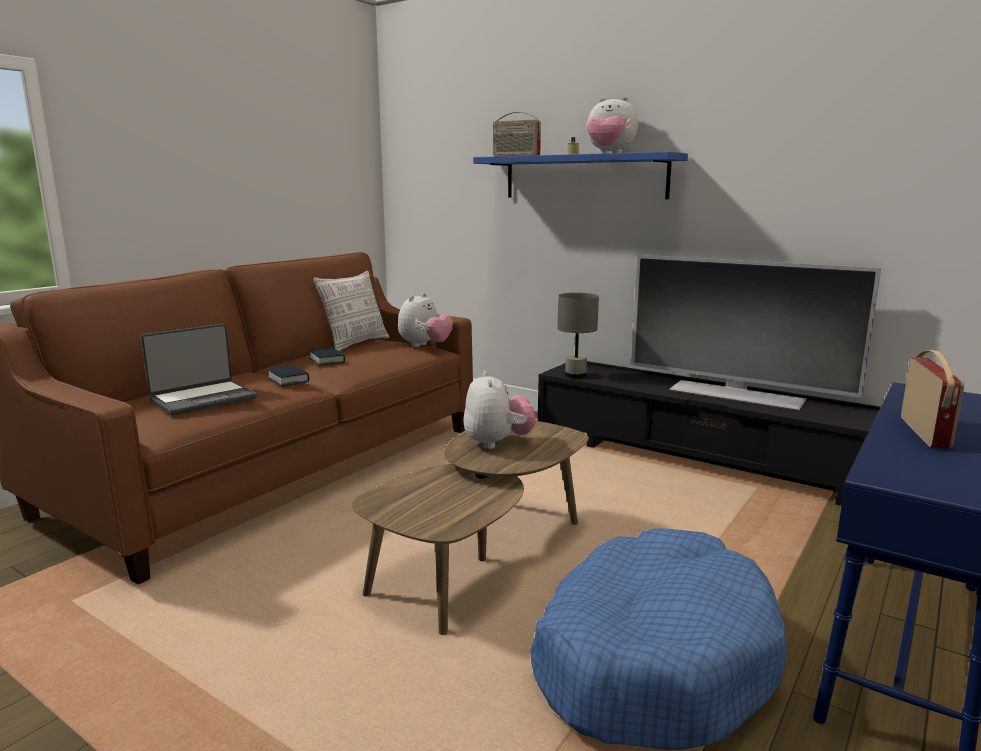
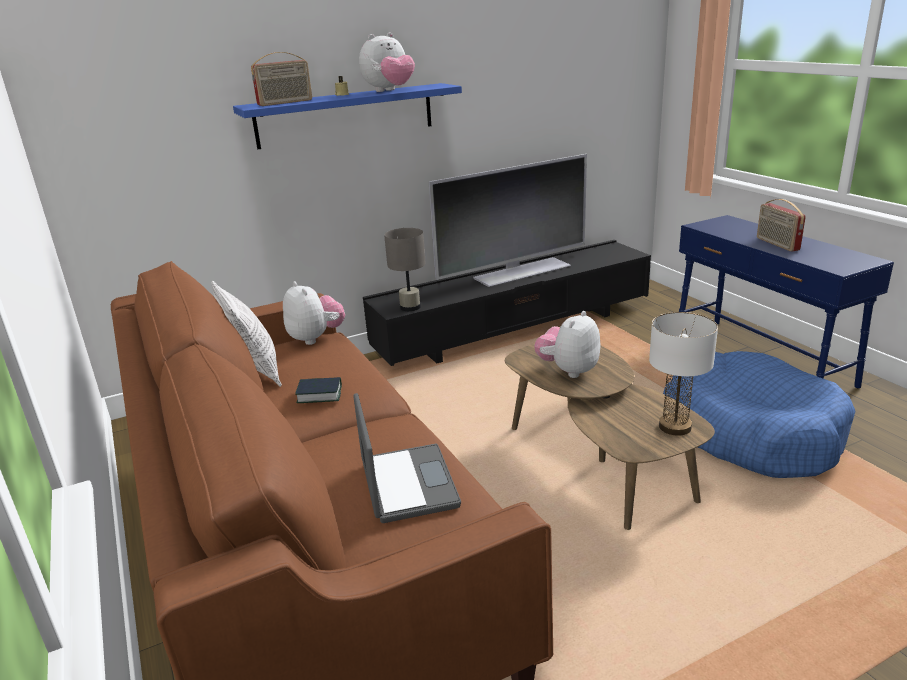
camera: 60 degrees left, 10 degrees up
book [267,365,309,386] -> none
plush toy [463,371,536,449] -> plush toy turned 75 degrees counterclockwise [534,311,600,378]
radio [901,350,964,449] -> radio turned 150 degrees counterclockwise [757,199,806,252]
none -> table lamp [649,312,718,436]

